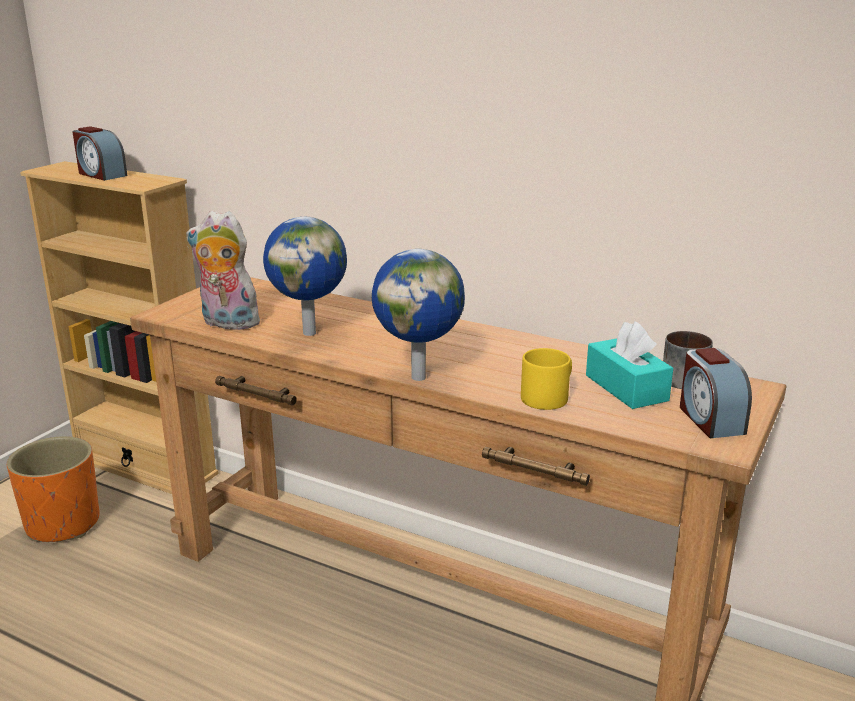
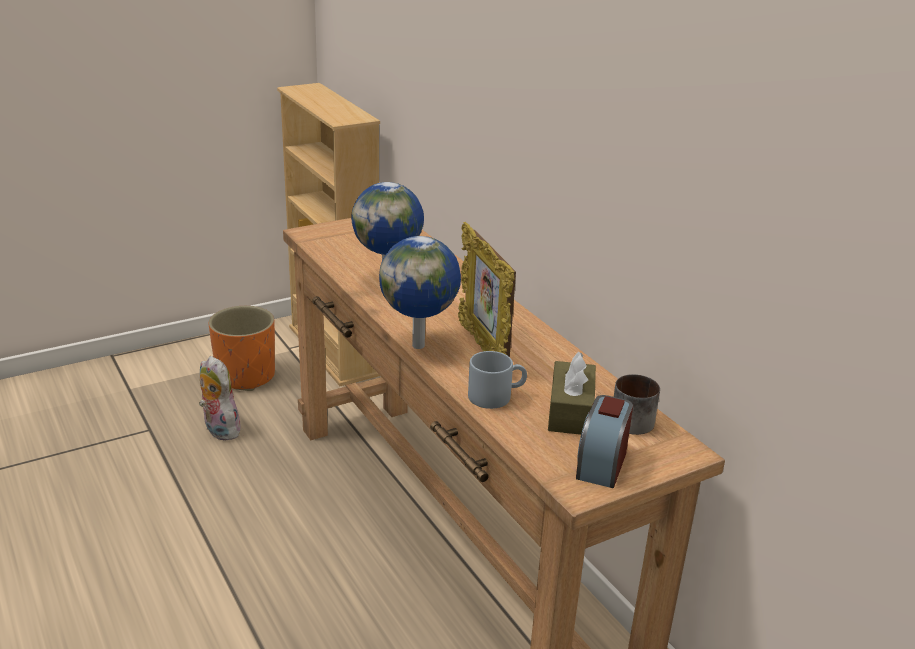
camera: 30 degrees right, 5 degrees up
alarm clock [72,126,127,181] -> none
plush toy [186,211,260,330] -> plush toy moved to [199,356,241,441]
yellow mug [521,348,572,410] -> grey mug [468,351,527,409]
turquoise tissue box [586,321,673,409] -> brown tissue box [548,351,596,435]
none -> picture frame [458,222,516,357]

